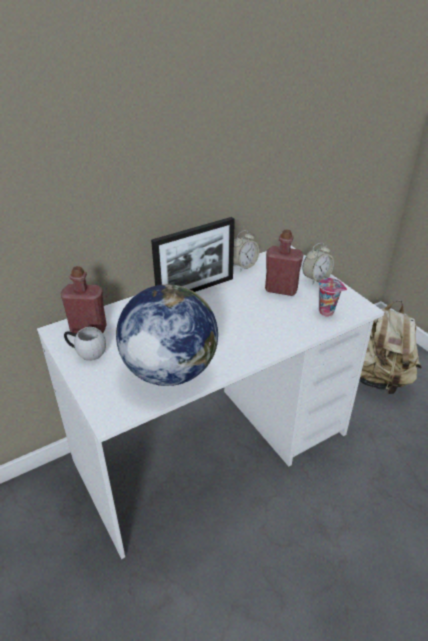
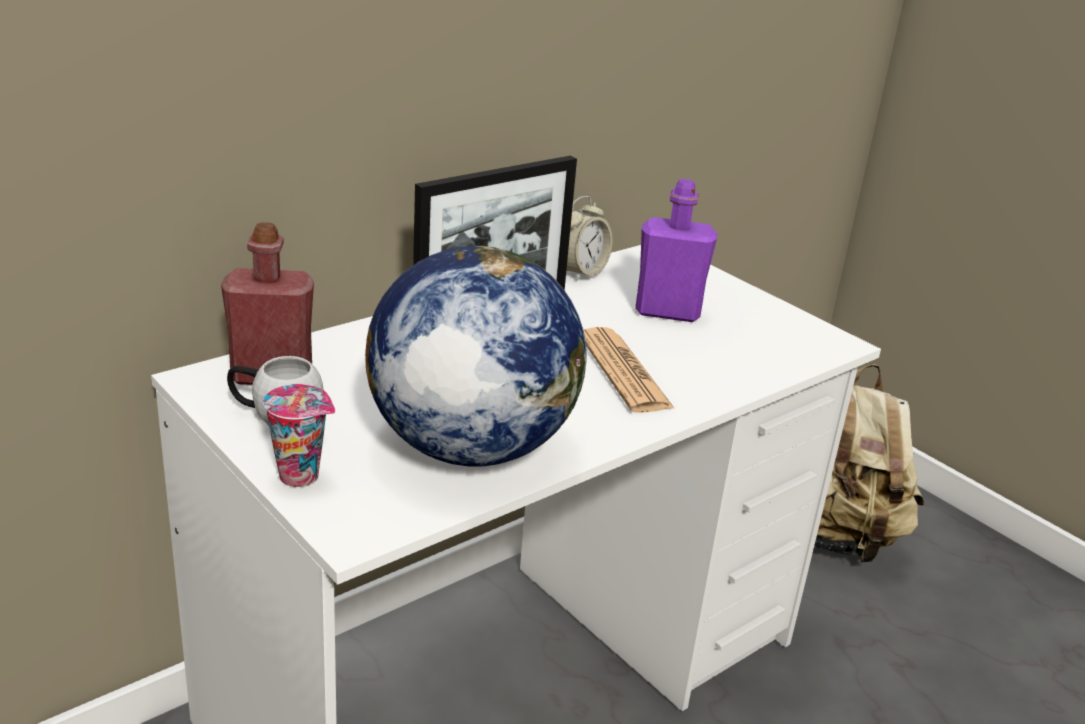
camera: 10 degrees left, 10 degrees down
red bottle [265,230,303,296] -> purple bottle [635,179,717,322]
alarm clock [302,243,334,284] -> none
cup [319,278,347,317] -> cup moved to [263,384,335,487]
none -> newspaper [584,327,675,413]

